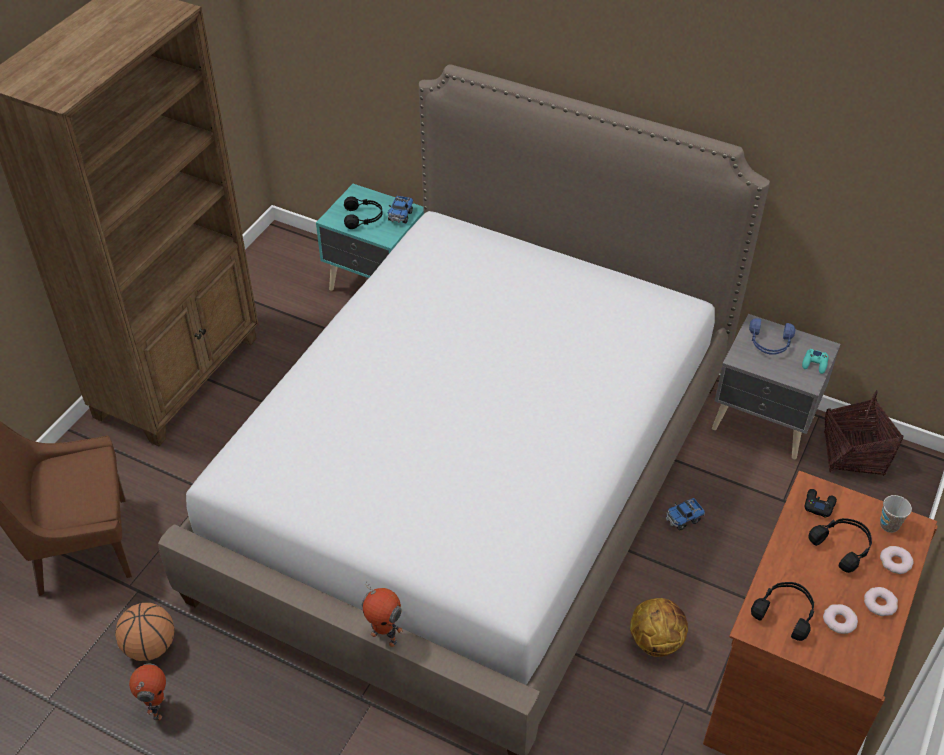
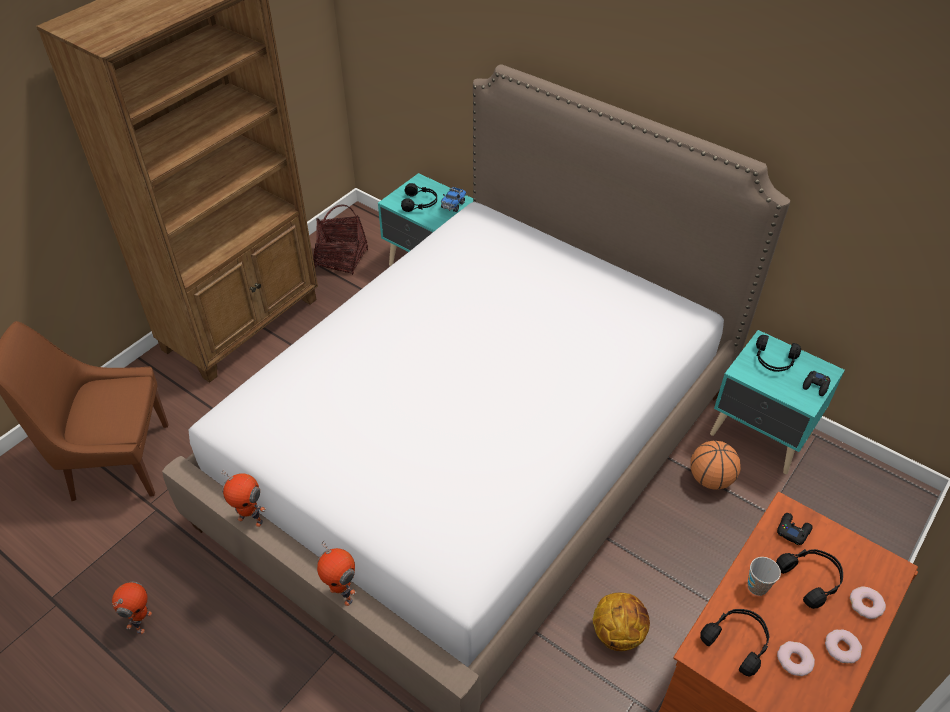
camera: 10 degrees right, 0 degrees up
basketball [115,603,175,661] -> basketball moved to [691,441,741,490]
toy truck [666,498,705,530] -> none
grey nightstand [712,314,841,459] -> turquoise nightstand [710,330,845,474]
blue headphones [749,318,795,355] -> black headphones [756,335,801,372]
turquoise game controller [802,349,829,374] -> black game controller [803,371,831,396]
basket [824,390,904,476] -> basket moved to [313,204,368,275]
cup [880,495,912,533] -> cup moved to [748,557,781,596]
none -> toy robot [222,469,266,527]

